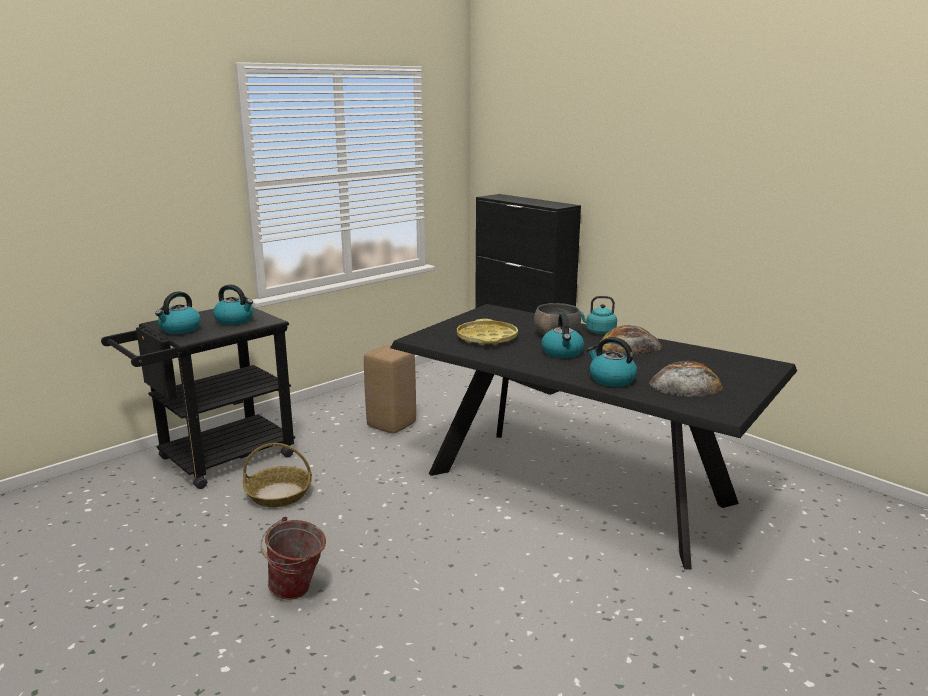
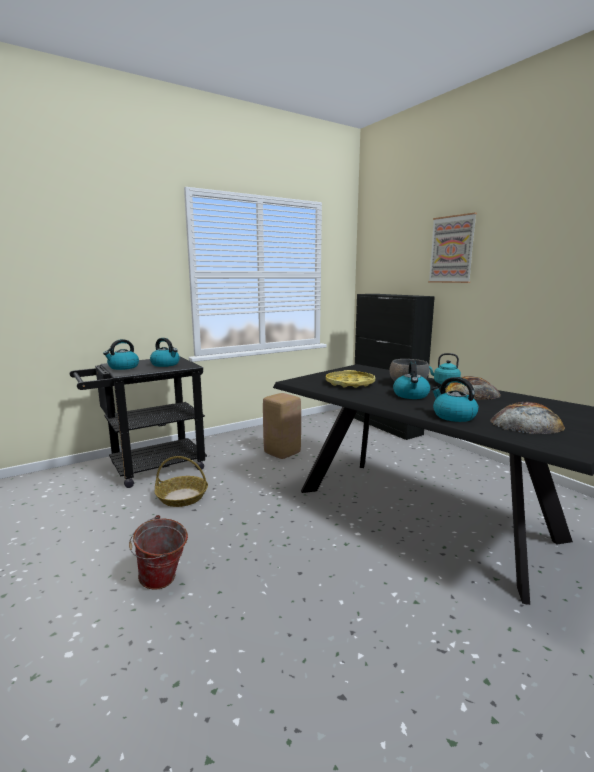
camera: 10 degrees right, 5 degrees down
none -> picture [428,212,477,283]

